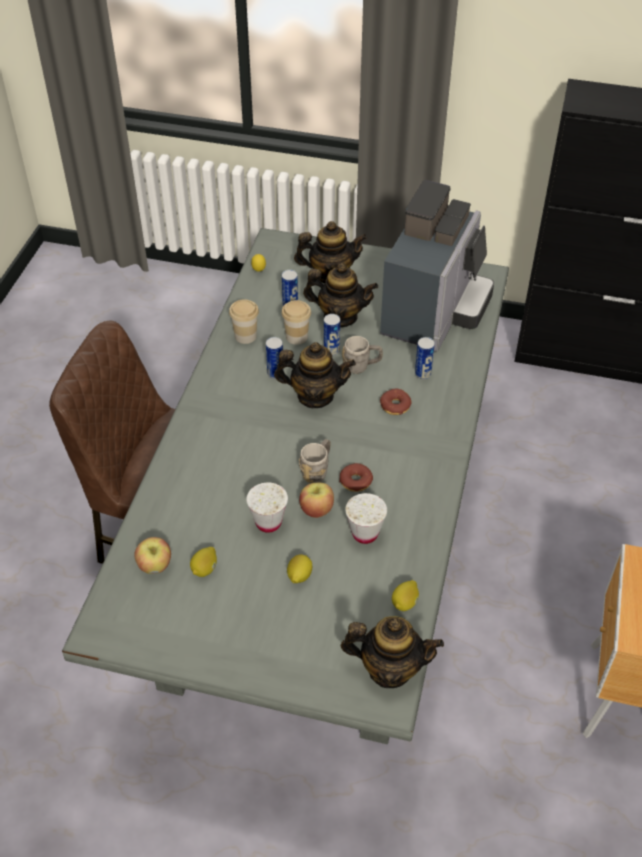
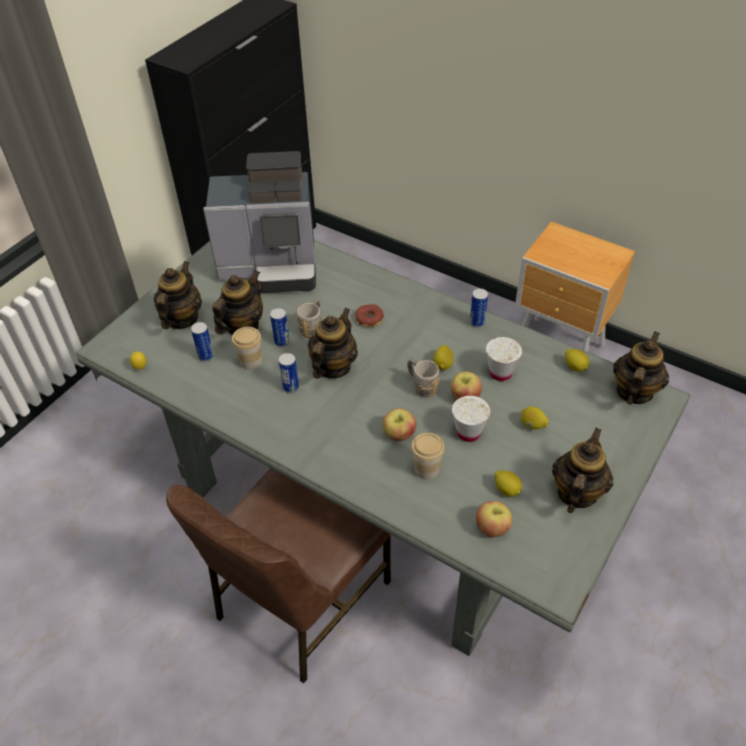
camera: 70 degrees left, 0 degrees up
cup [229,299,259,344] -> cup moved to [411,433,445,480]
donut [339,463,373,492] -> lemon [434,345,454,370]
coffee machine [380,180,494,352] -> coffee machine turned 135 degrees clockwise [203,151,316,293]
can [415,337,435,379] -> can moved to [470,288,488,328]
none -> apple [383,408,416,441]
none -> teapot [552,428,613,513]

